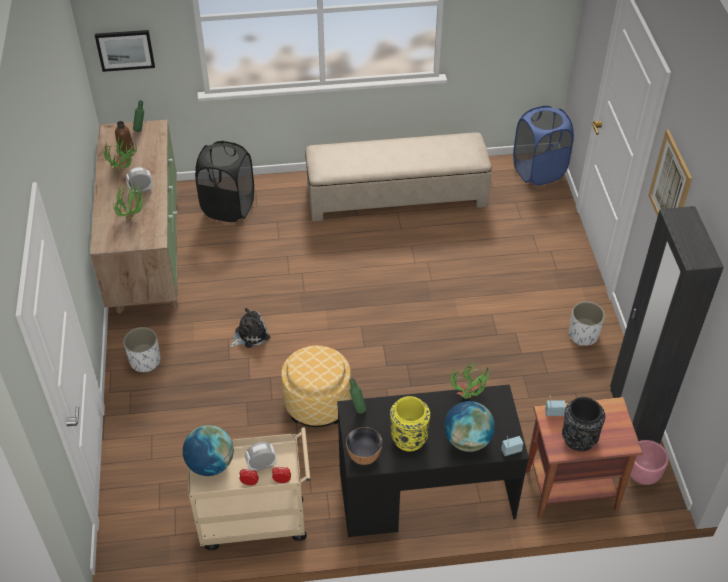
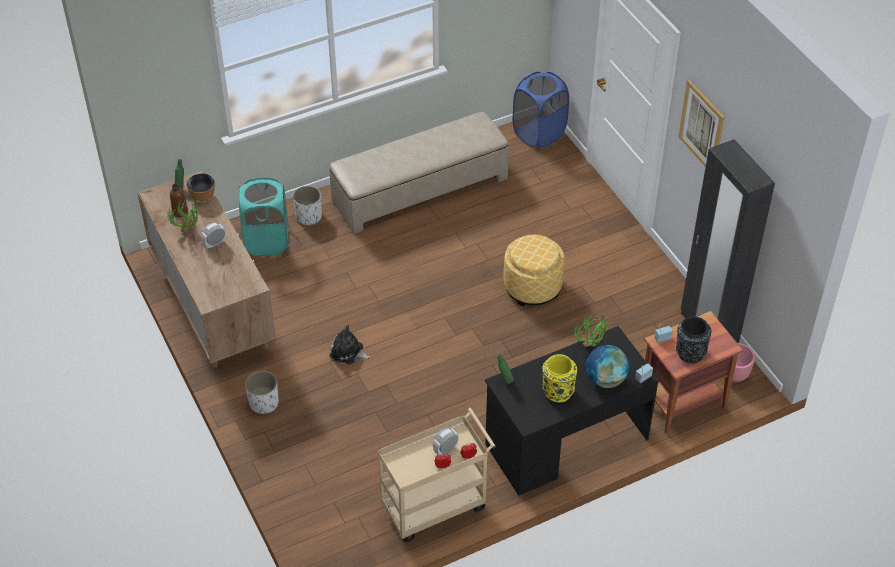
camera: 20 degrees left, 0 degrees up
picture [95,30,155,72] -> none
potted plant [114,180,145,220] -> none
globe [183,425,234,476] -> none
black laundry basket [195,141,254,222] -> turquoise laundry basket [239,177,289,256]
plush toy [230,308,270,348] -> plush toy turned 105 degrees counterclockwise [330,325,371,365]
ottoman [281,346,351,427] -> ottoman moved to [504,235,564,306]
bowl [346,427,382,465] -> bowl moved to [187,173,215,201]
white planter [569,301,605,346] -> white planter moved to [293,186,322,226]

